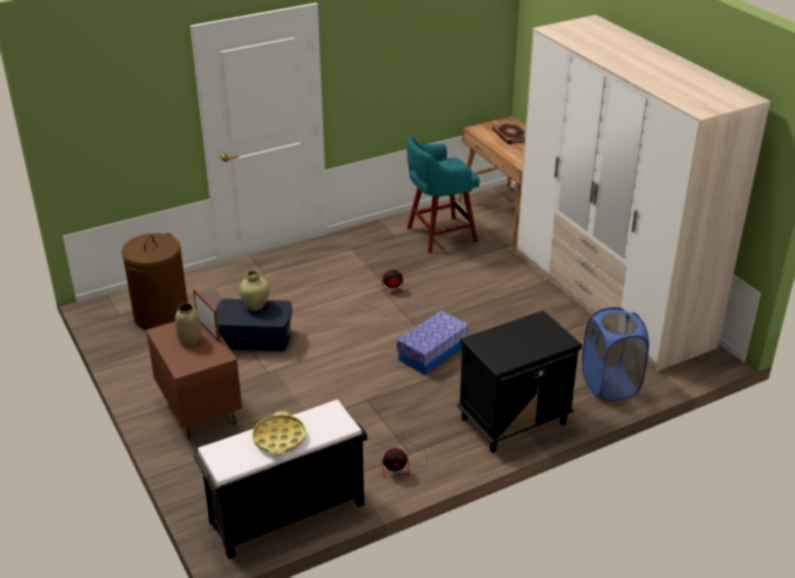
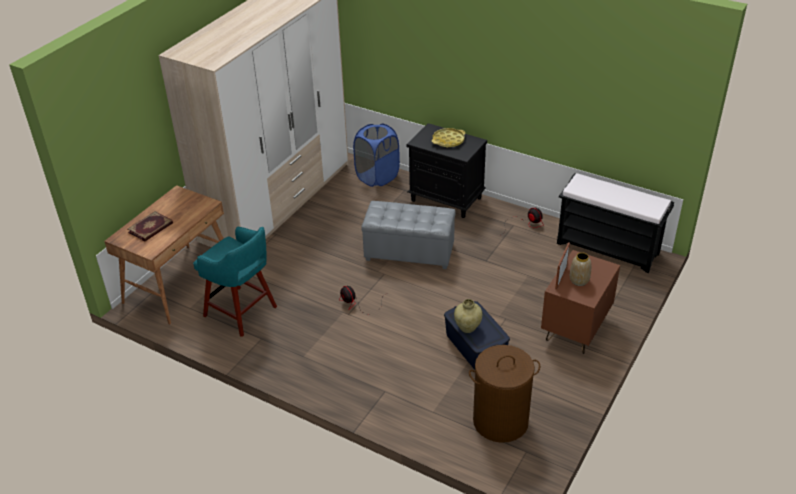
camera: 120 degrees left, 5 degrees up
yellow tray [252,411,306,455] -> yellow tray moved to [432,128,465,148]
storage box [397,310,469,375] -> grey ottoman [361,201,456,269]

